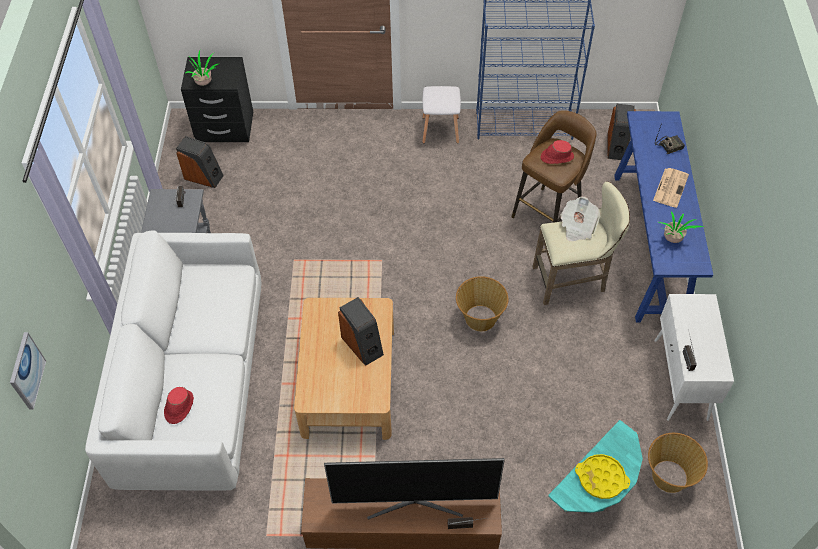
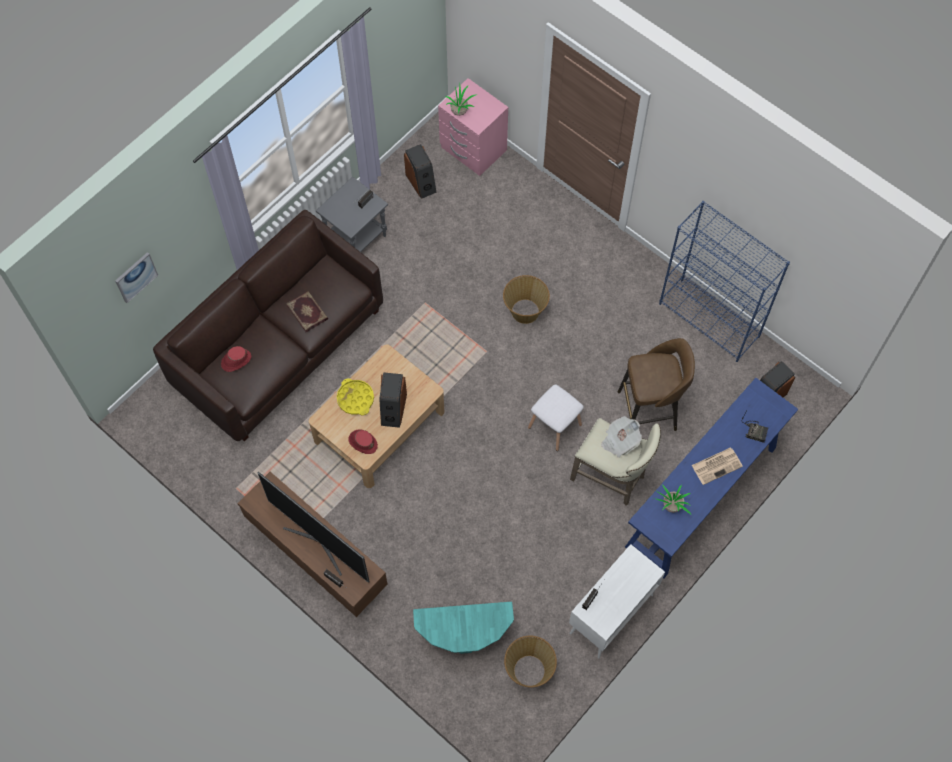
camera: 40 degrees right, 10 degrees up
white sofa [85,231,261,490] -> brown sofa [153,210,383,441]
black nightstand [181,57,253,142] -> pink nightstand [438,78,508,176]
white stool [422,86,461,144] -> white stool moved to [528,384,584,451]
basket [456,276,508,331] -> basket moved to [503,275,550,324]
red hat [541,140,574,164] -> red hat moved to [348,430,378,454]
yellow tray [575,454,630,499] -> yellow tray moved to [337,378,374,415]
none -> book [286,291,328,332]

